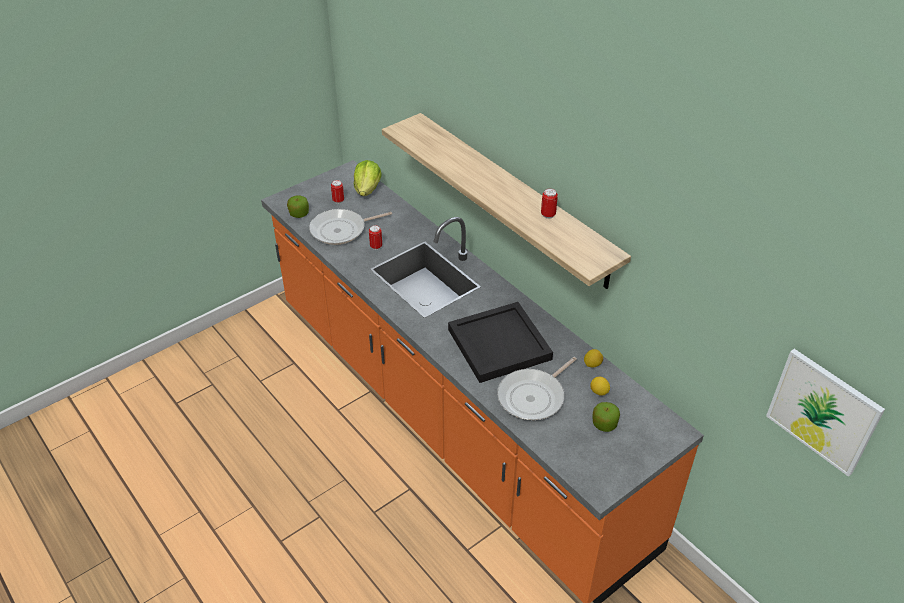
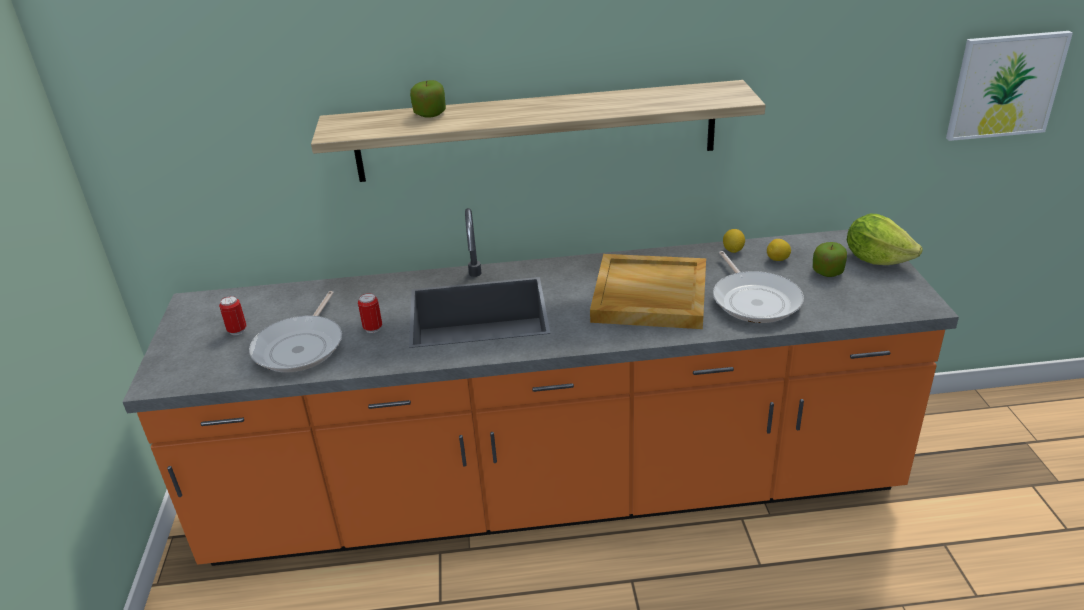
camera: 55 degrees left, 10 degrees down
apple [287,195,309,218] -> apple moved to [410,80,446,118]
lettuce [354,160,382,196] -> lettuce moved to [847,214,923,265]
black tray [448,302,553,383] -> beige tray [590,254,706,329]
can [541,188,558,219] -> none

